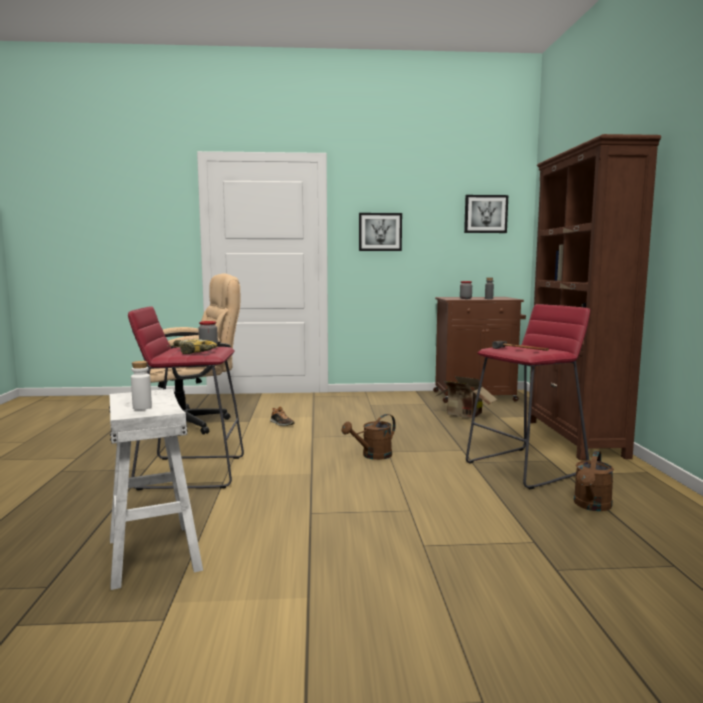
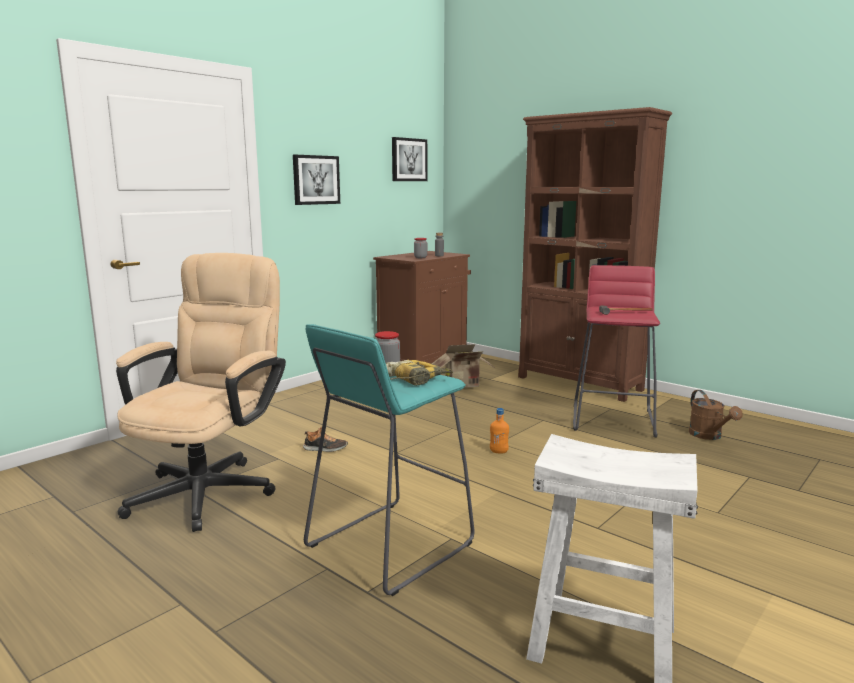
camera: 45 degrees left, 5 degrees up
red stool [128,306,244,490] -> turquoise stool [304,324,475,596]
white bottle [131,361,152,410] -> none
brown watering can [341,414,396,460] -> orange bottle [490,408,509,454]

